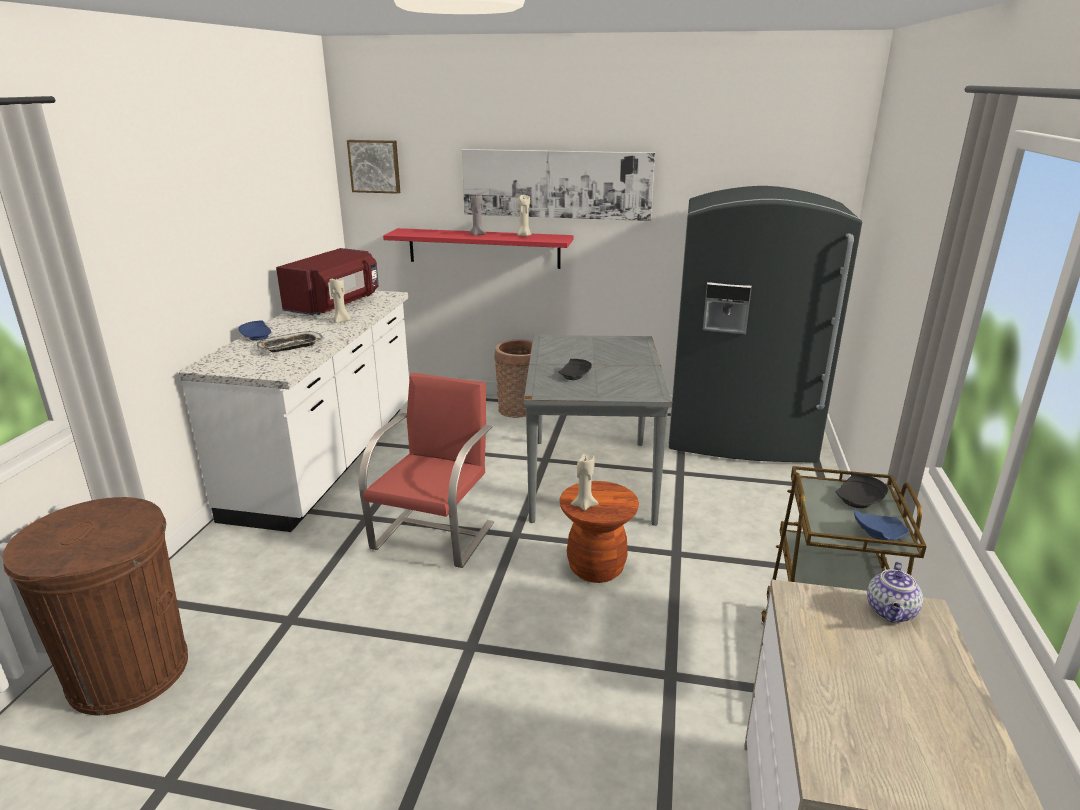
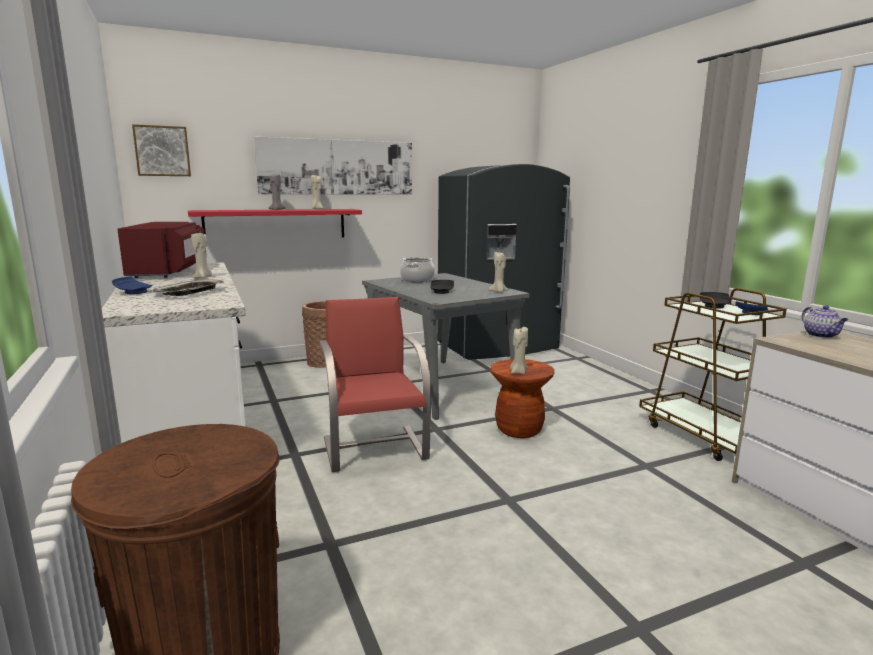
camera: 35 degrees left, 10 degrees down
none -> cooking pot [400,257,435,282]
none -> beige candle [489,252,508,292]

